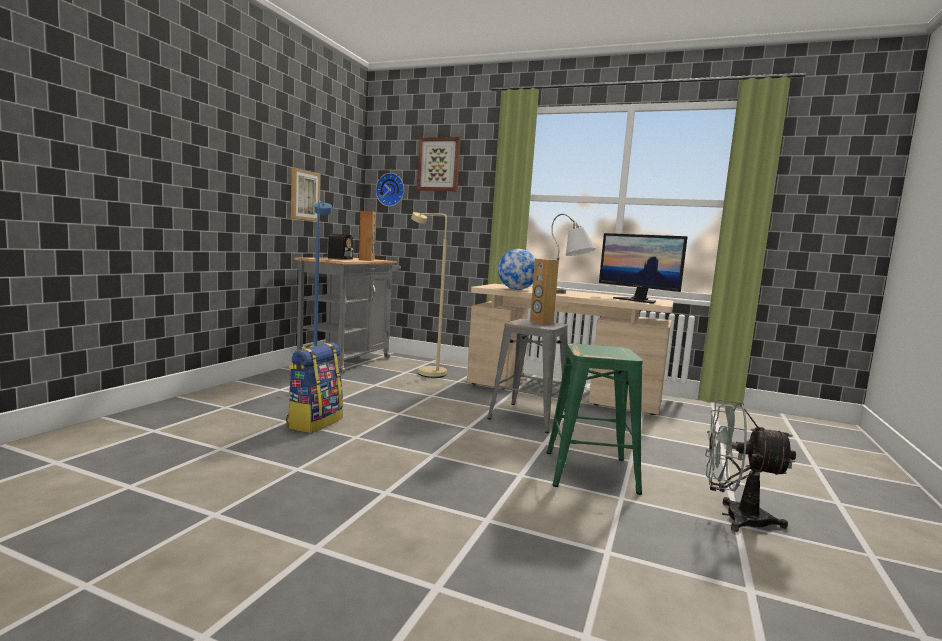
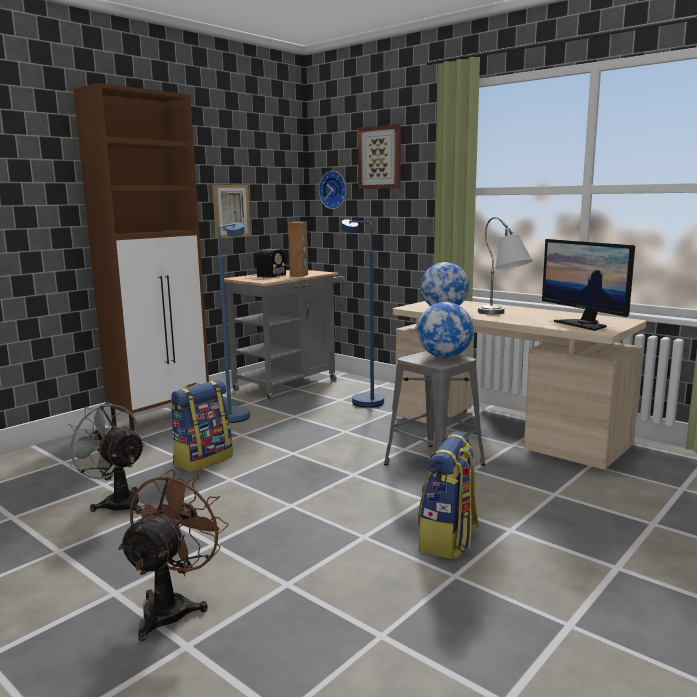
camera: 20 degrees right, 5 degrees up
beige floor lamp [411,212,447,378] -> blue floor lamp [341,219,384,408]
brown speaker [530,259,559,325] -> globe [417,302,473,358]
green stool [546,343,643,495] -> backpack [417,431,479,559]
grey fan [705,400,796,532] -> grey fan moved to [62,402,146,514]
none -> brown cabinet [73,83,209,431]
none -> brown fan [118,469,228,641]

